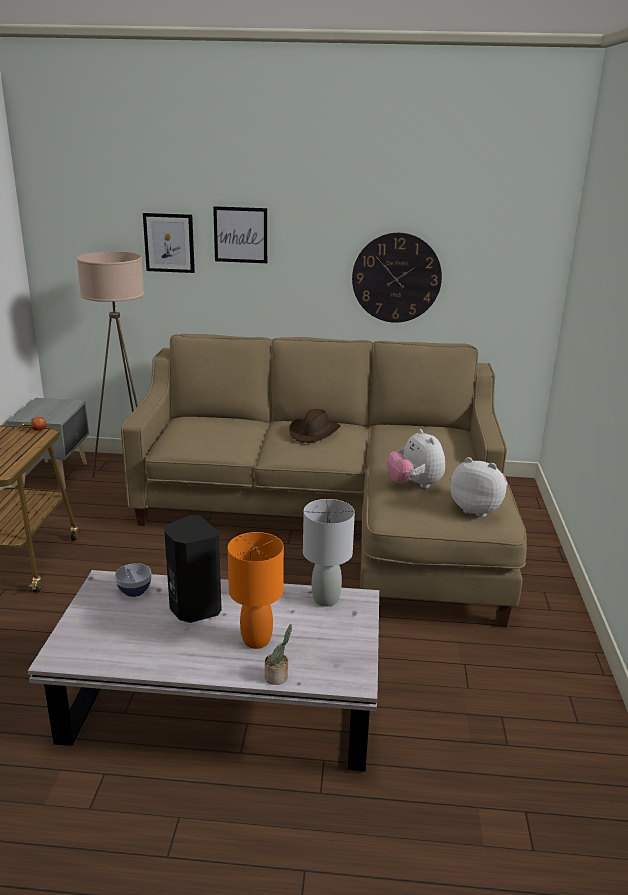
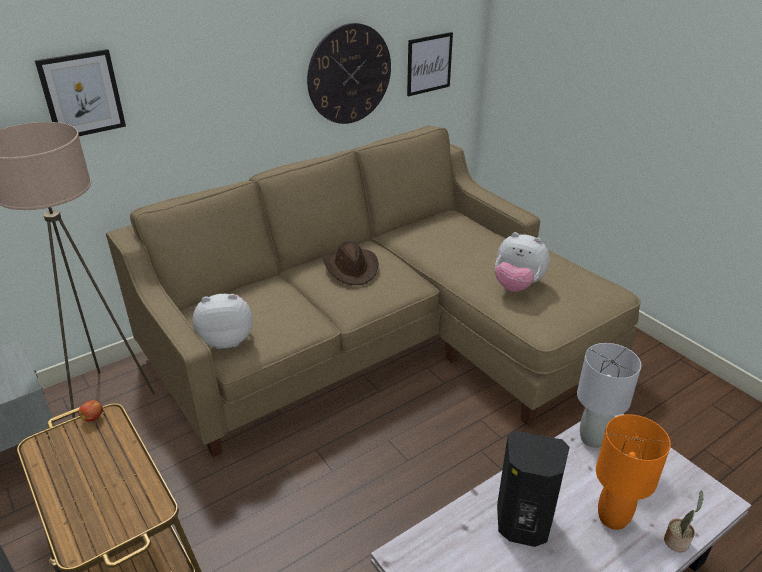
camera: 40 degrees left, 10 degrees up
bowl [115,563,151,597] -> none
picture [213,206,267,263] -> picture moved to [407,32,453,96]
plush toy [450,457,508,517] -> plush toy moved to [193,294,253,349]

